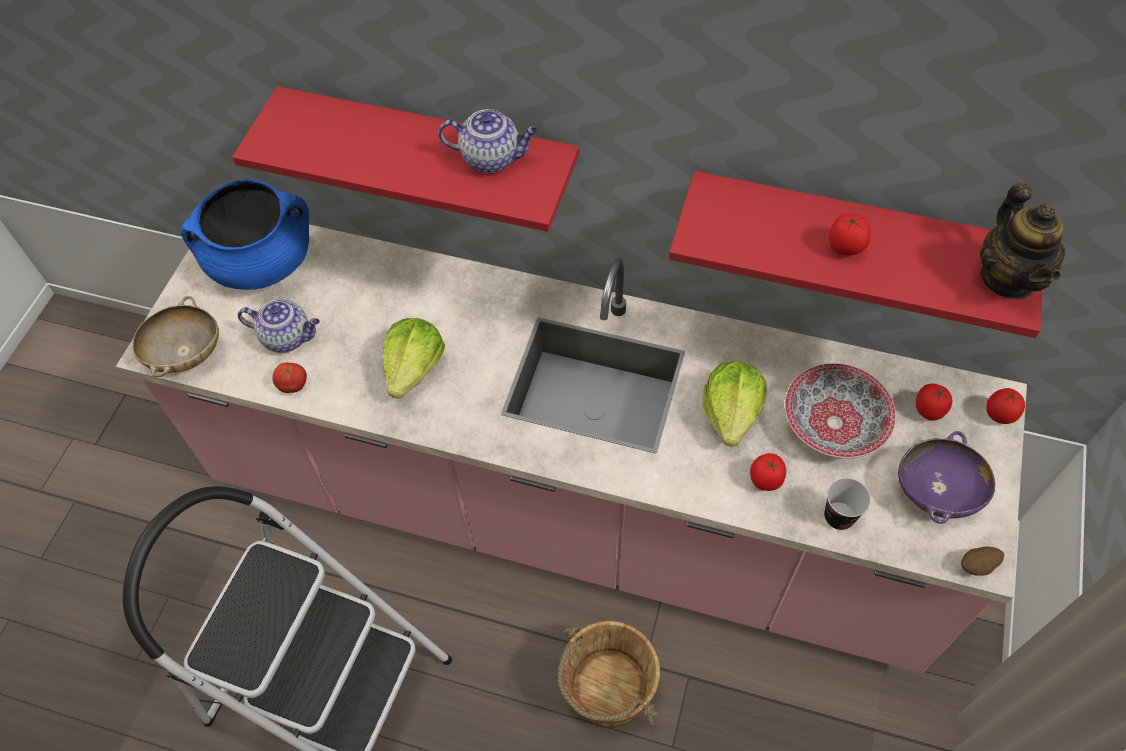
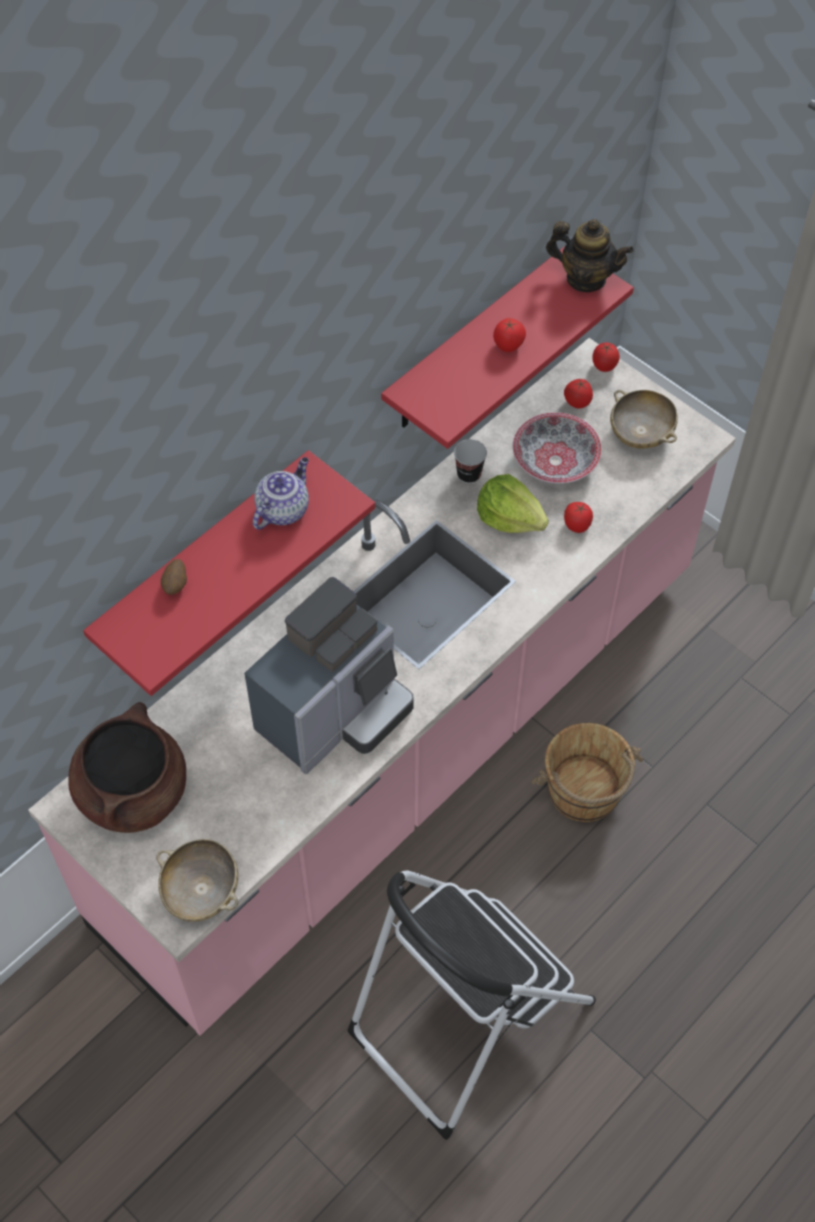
camera: 65 degrees left, 0 degrees up
blue cooking pot [180,179,309,290] -> brown cooking pot [68,702,186,833]
teapot [238,299,320,353] -> none
tomato [273,363,307,393] -> none
lettuce [383,318,445,399] -> coffee machine [244,577,414,774]
cup [824,478,871,530] -> cup moved to [454,439,487,483]
purple bowl [898,431,995,524] -> beige bowl [610,390,678,449]
potato [961,546,1004,576] -> potato moved to [161,559,187,595]

